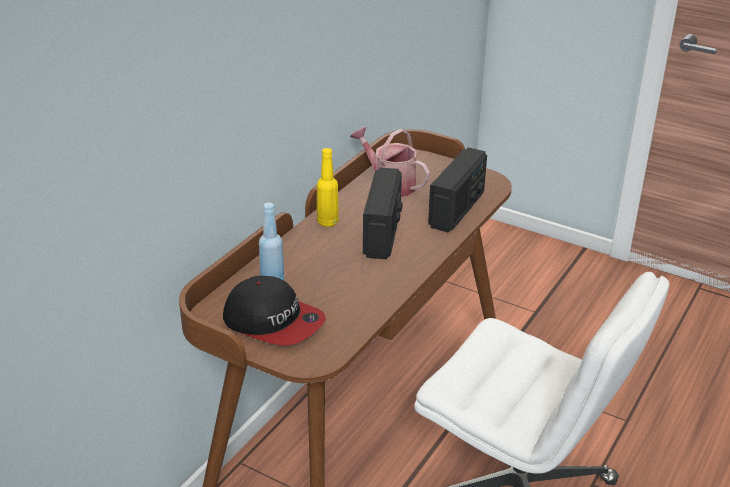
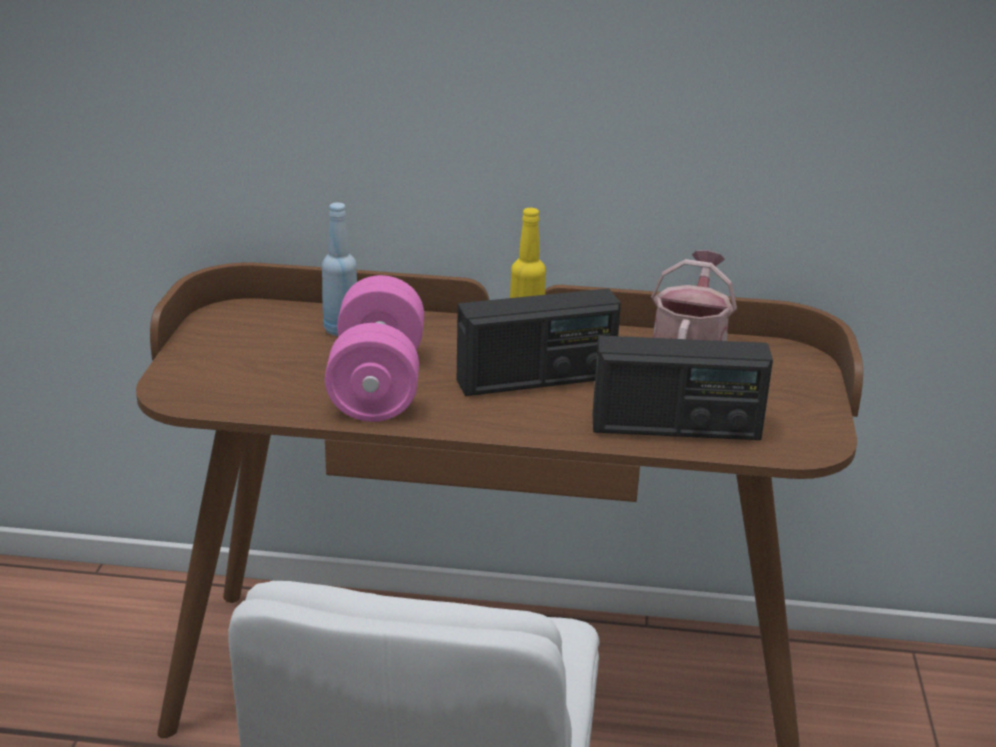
camera: 65 degrees right, 5 degrees down
cap [223,276,326,345] -> none
none -> pink dumbbell [325,275,424,422]

